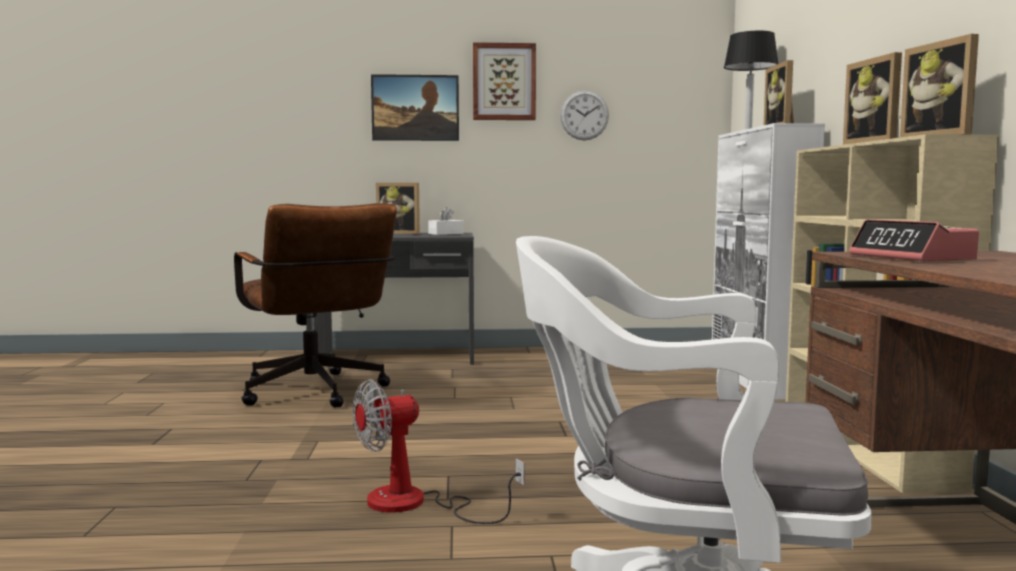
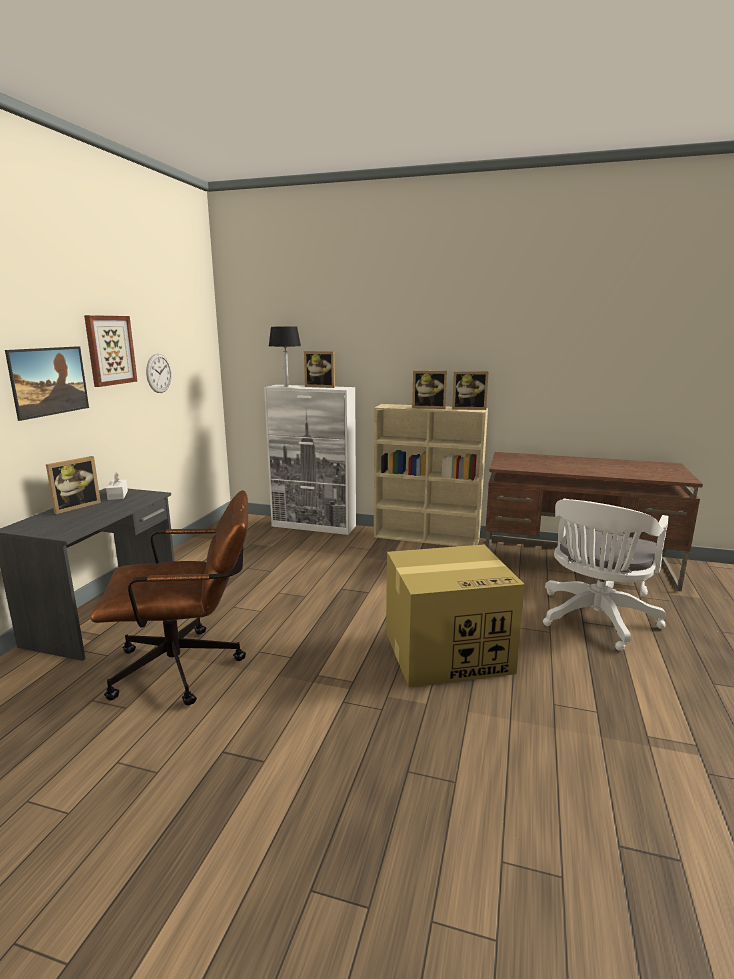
camera: 70 degrees left, 10 degrees up
fan [353,379,524,524] -> cardboard box [386,545,525,687]
alarm clock [849,219,979,262] -> none

